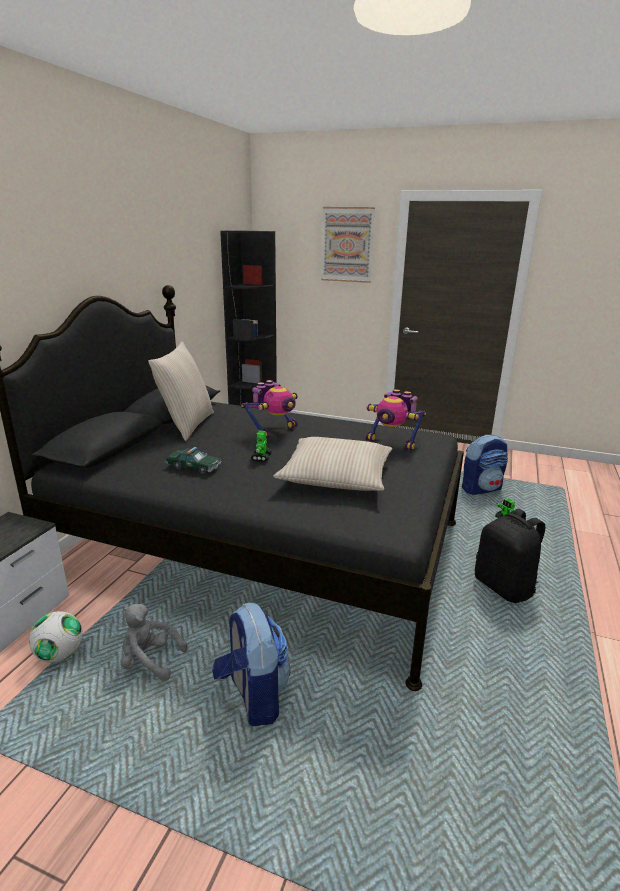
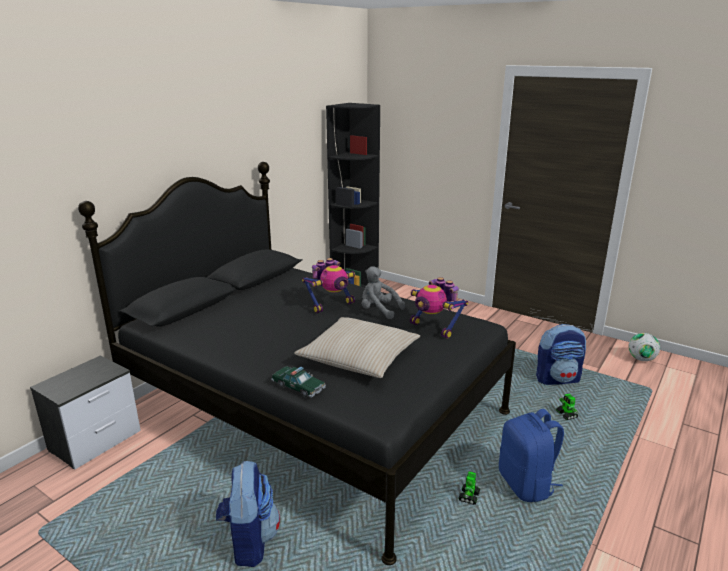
camera: 15 degrees right, 0 degrees up
football [29,611,83,663] -> football moved to [629,333,660,361]
grey plush toy [121,604,188,681] -> grey plush toy moved to [361,266,405,319]
beige pillow [148,342,214,441] -> none
toy car [166,447,221,474] -> toy car moved to [271,366,326,398]
toy robot [251,430,272,462] -> toy robot moved to [458,471,480,505]
picture [321,207,375,283] -> none
black backpack [475,509,545,603] -> blue backpack [499,409,564,502]

